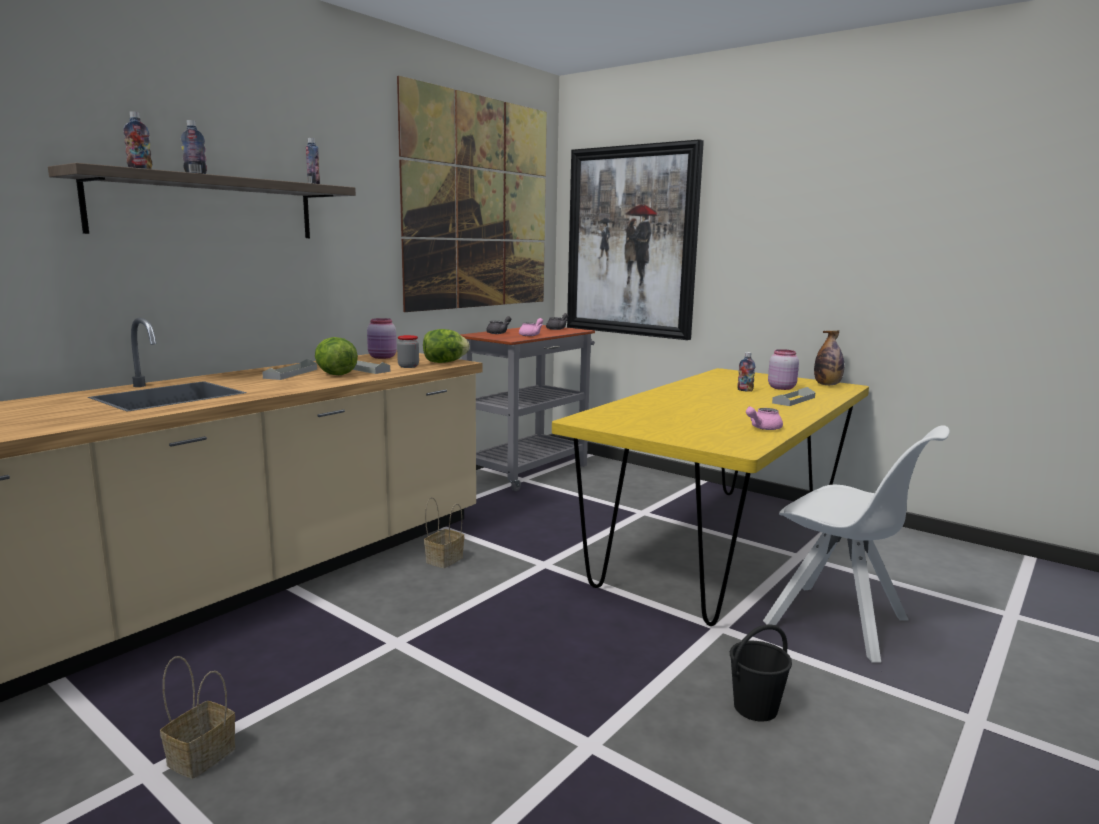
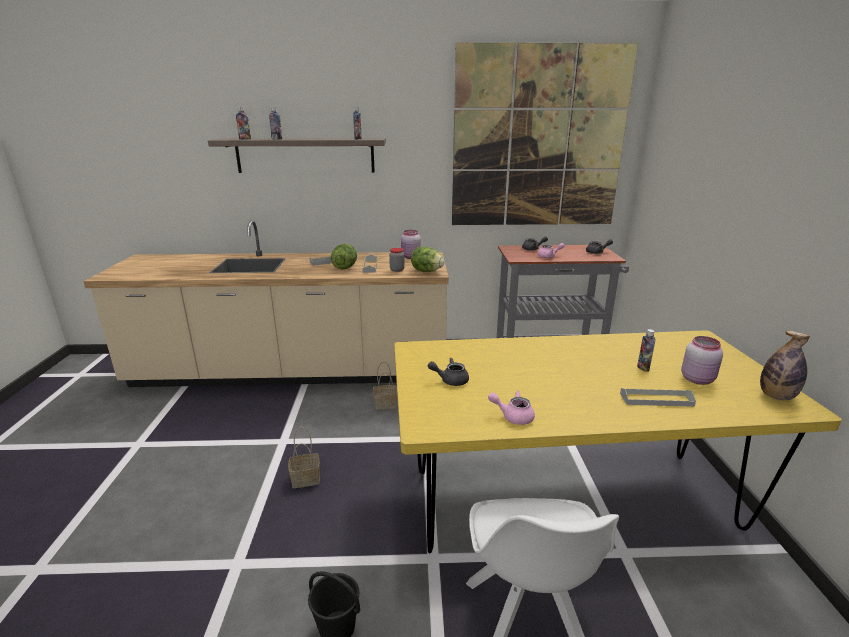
camera: 50 degrees right, 10 degrees up
basket [160,656,235,779] -> basket moved to [288,427,320,488]
picture [567,139,704,340] -> none
none -> grey teapot [428,358,469,386]

